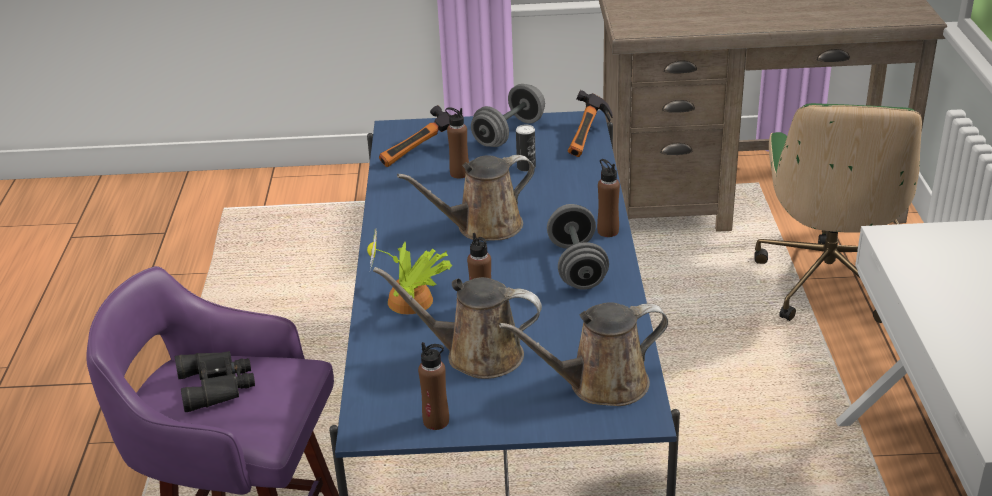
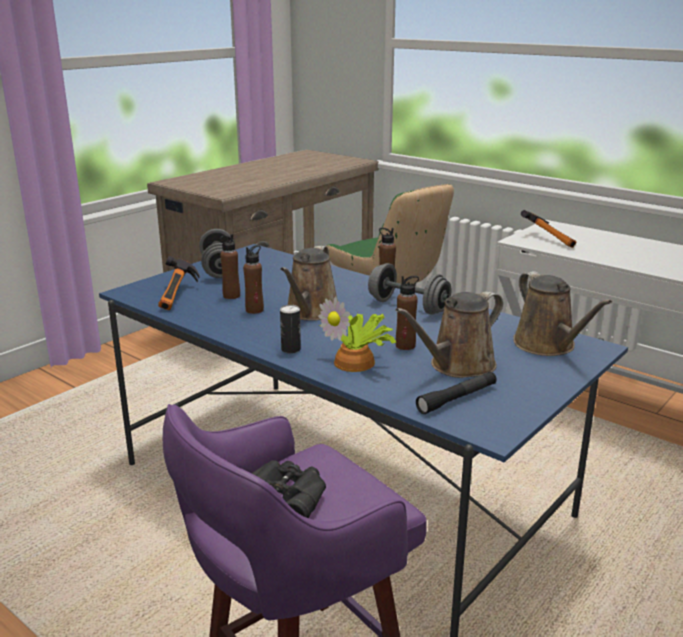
camera: 50 degrees left, 10 degrees down
brown bottle [418,342,449,430] -> brown bottle moved to [243,245,264,314]
brown watering can [499,302,668,406] -> brown watering can turned 45 degrees counterclockwise [513,271,612,356]
can [516,125,536,171] -> can moved to [280,305,301,353]
hammer [568,90,613,157] -> hammer moved to [521,210,576,248]
none -> black flashlight [416,372,497,414]

